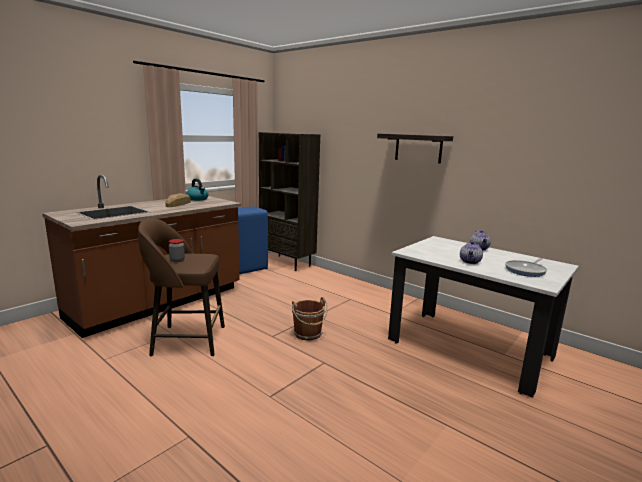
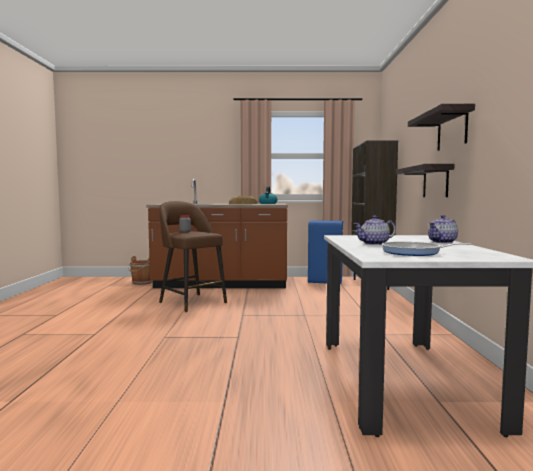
camera: 50 degrees right, 10 degrees down
brown bucket [292,297,328,341] -> brown bucket moved to [128,256,153,285]
none -> shelf [396,164,455,197]

